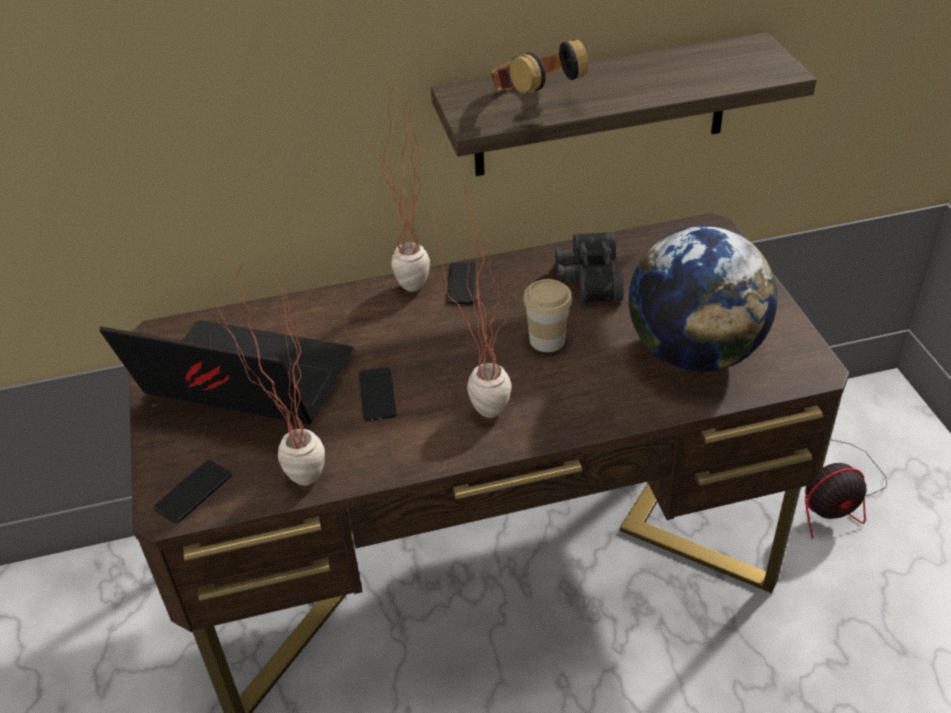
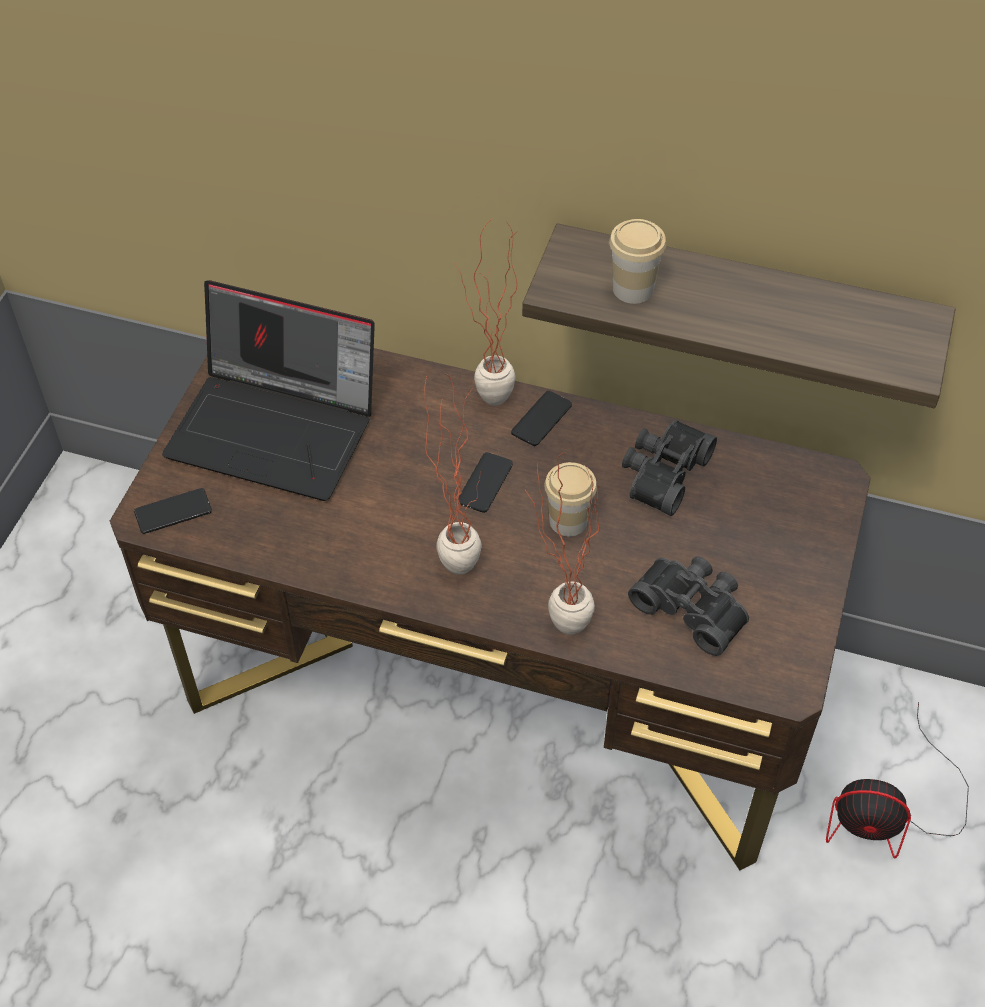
camera: 30 degrees right, 10 degrees up
laptop [100,320,353,424] -> laptop turned 150 degrees clockwise [162,280,375,501]
potted plant [217,263,325,485] -> potted plant moved to [525,452,599,635]
phone [359,367,397,421] -> phone moved to [458,452,513,513]
headphones [491,39,589,94] -> cup [609,219,666,304]
globe [629,226,777,372] -> black binoculars [628,556,749,656]

